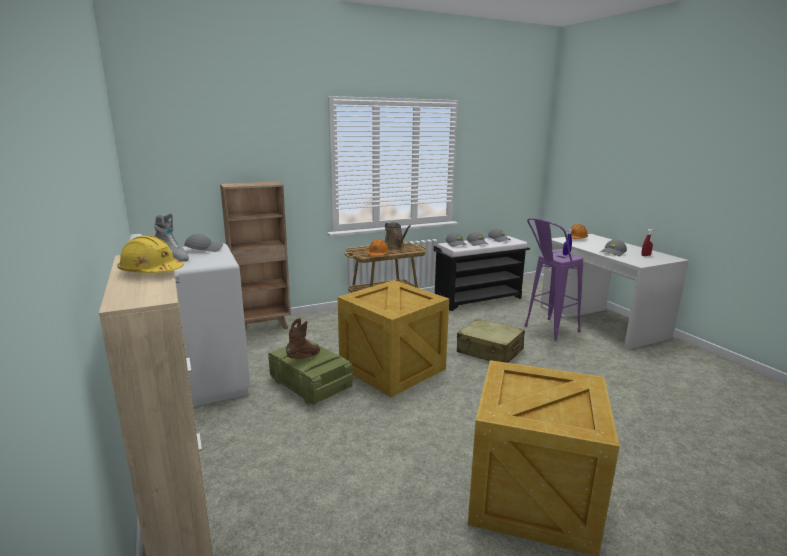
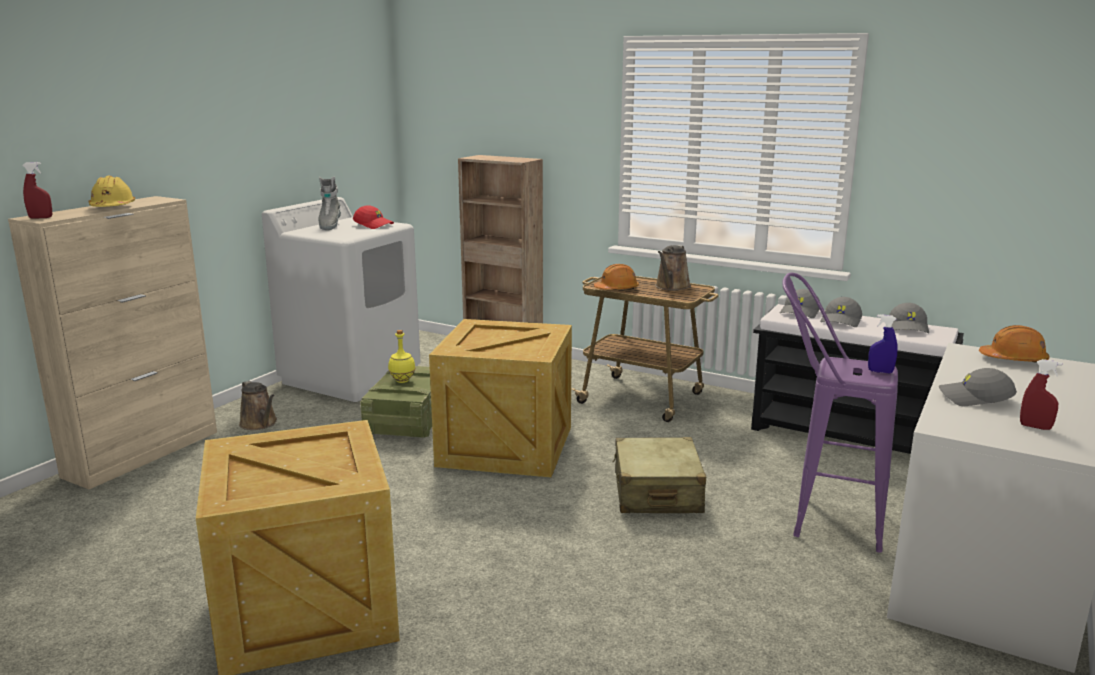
camera: 55 degrees right, 0 degrees up
grey cap [184,234,223,252] -> red cap [353,206,394,229]
brown boot [286,318,320,359] -> yellow bottle [388,330,415,383]
none -> red spray bottle [22,162,52,219]
none -> brown watering can [239,380,277,430]

